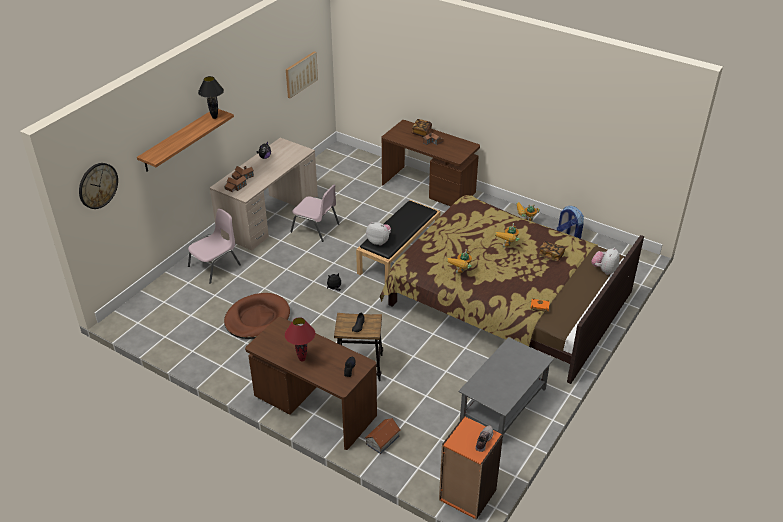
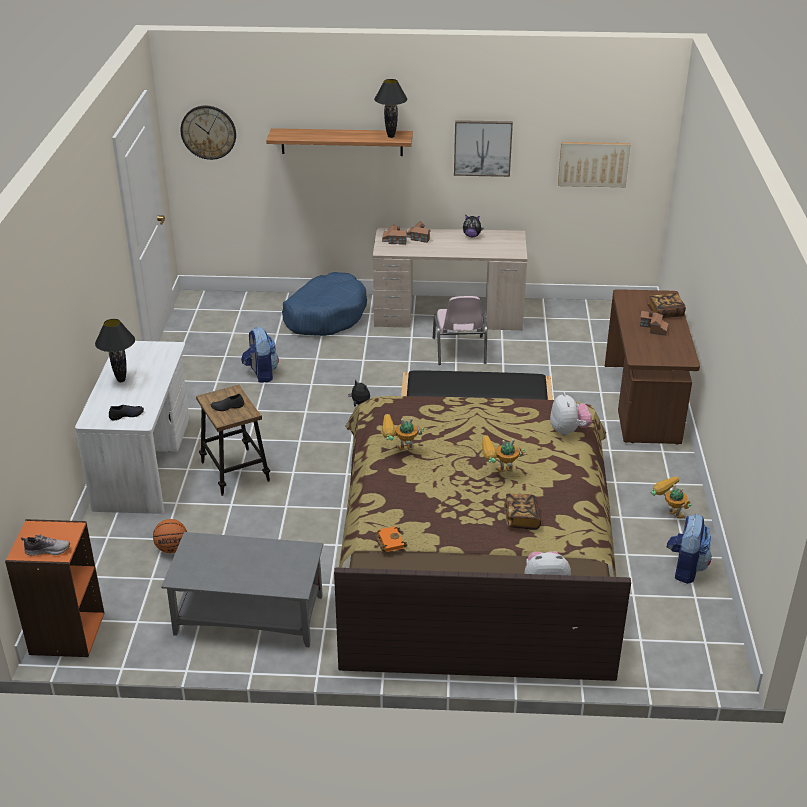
camera: 60 degrees right, 5 degrees down
pink chair [188,209,241,284] -> blue dog bed [282,272,367,336]
brown dog bed [224,293,290,339] -> backpack [241,327,279,383]
brown desk [245,317,377,450] -> white desk [75,341,189,514]
red table lamp [285,317,315,362] -> black table lamp [95,319,135,382]
toy house [365,418,401,454] -> none
plush toy [366,222,391,245] -> plush toy moved to [550,392,592,436]
none -> basketball [153,519,187,553]
none -> picture [454,120,513,177]

